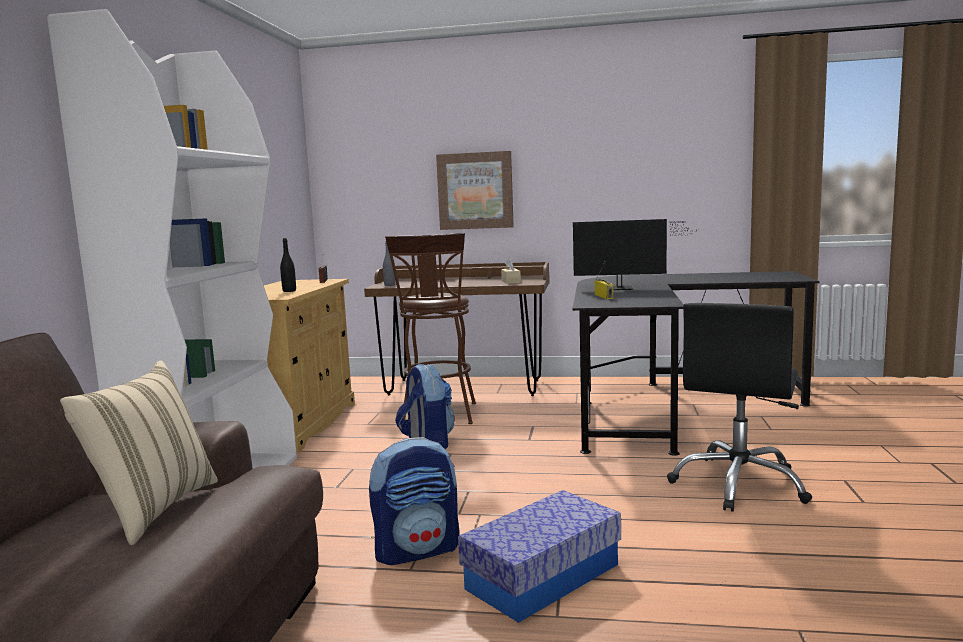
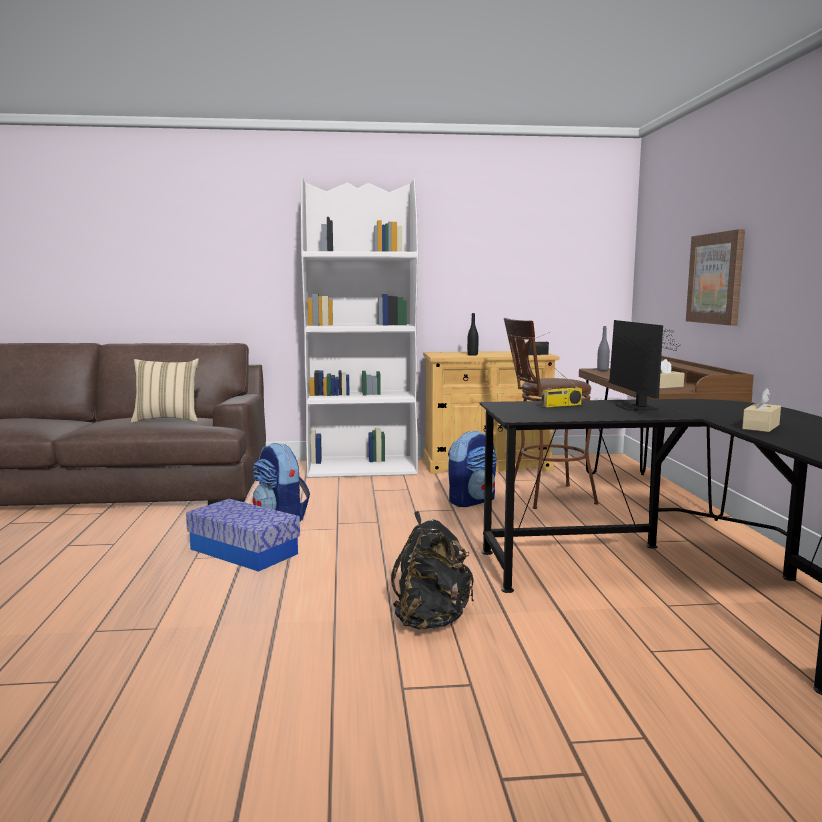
camera: 75 degrees right, 0 degrees up
black office chair [667,303,812,512] -> black backpack [391,511,474,630]
none -> beige tissue box [742,388,781,432]

